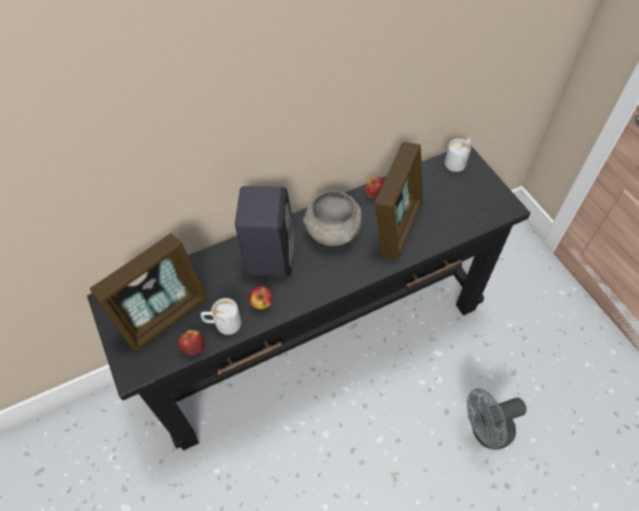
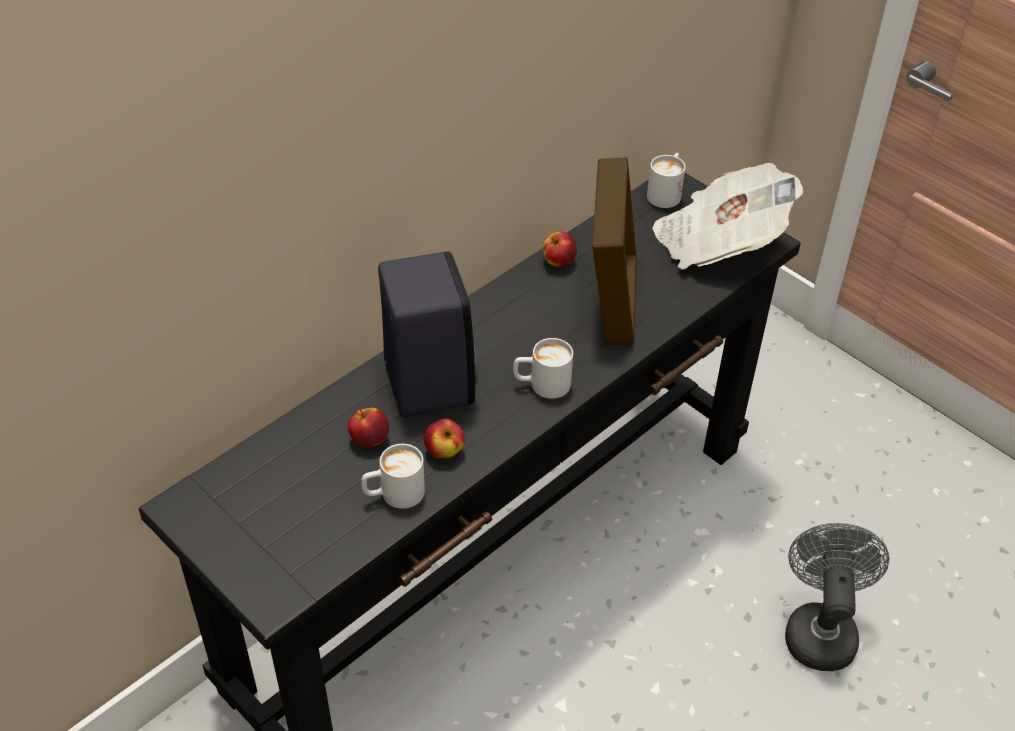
camera: 20 degrees left, 10 degrees down
picture frame [90,233,207,352] -> none
apple [178,330,204,355] -> apple moved to [348,408,389,447]
grey bowl [303,190,362,246] -> none
grey fan [467,389,526,450] -> grey fan turned 135 degrees clockwise [785,523,890,671]
none -> white mug [513,338,573,399]
none -> newspaper [652,163,803,270]

